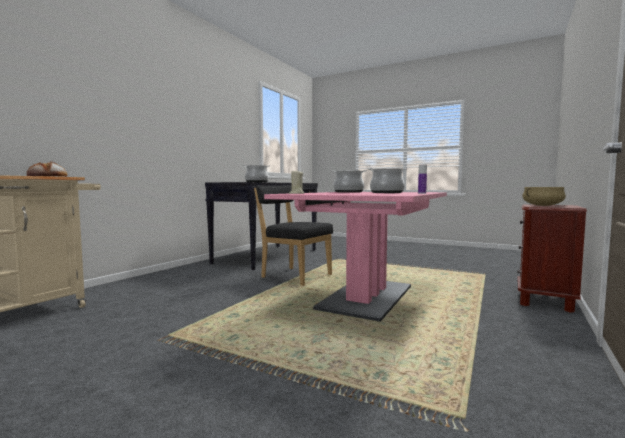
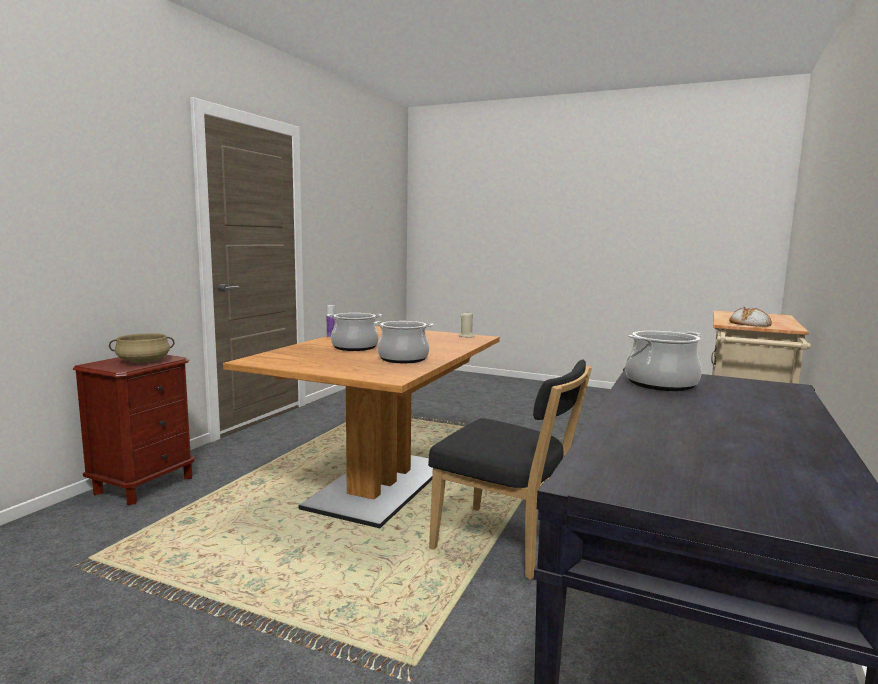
camera: 175 degrees right, 5 degrees up
pink dining table [264,192,447,322] -> brown dining table [223,326,500,528]

